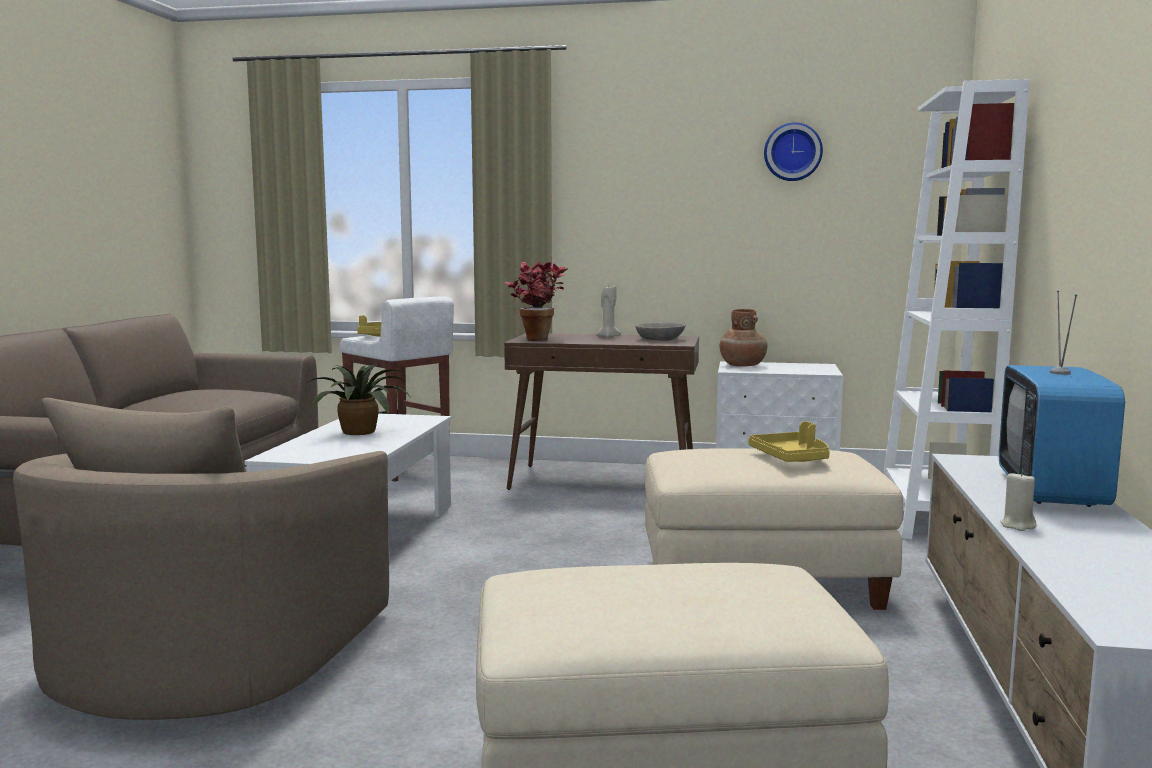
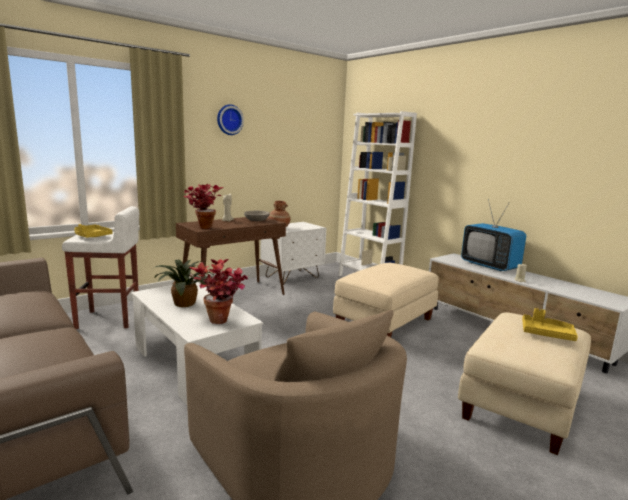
camera: 50 degrees left, 5 degrees up
yellow tray [749,421,830,462] -> yellow tray moved to [522,308,578,341]
wall clock [764,122,823,181] -> wall clock moved to [217,104,244,135]
none -> potted plant [189,259,248,324]

